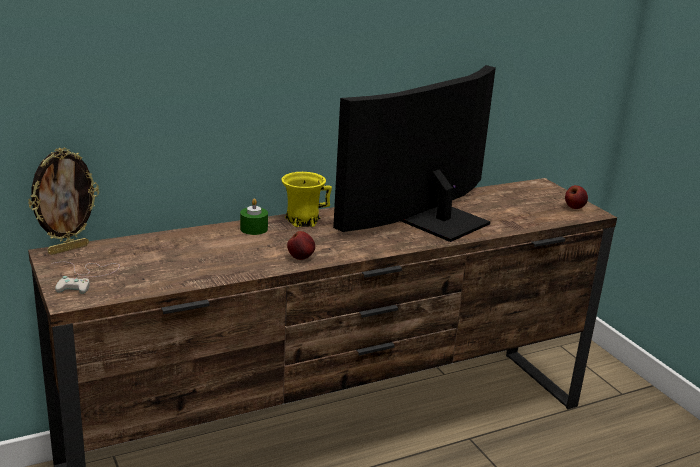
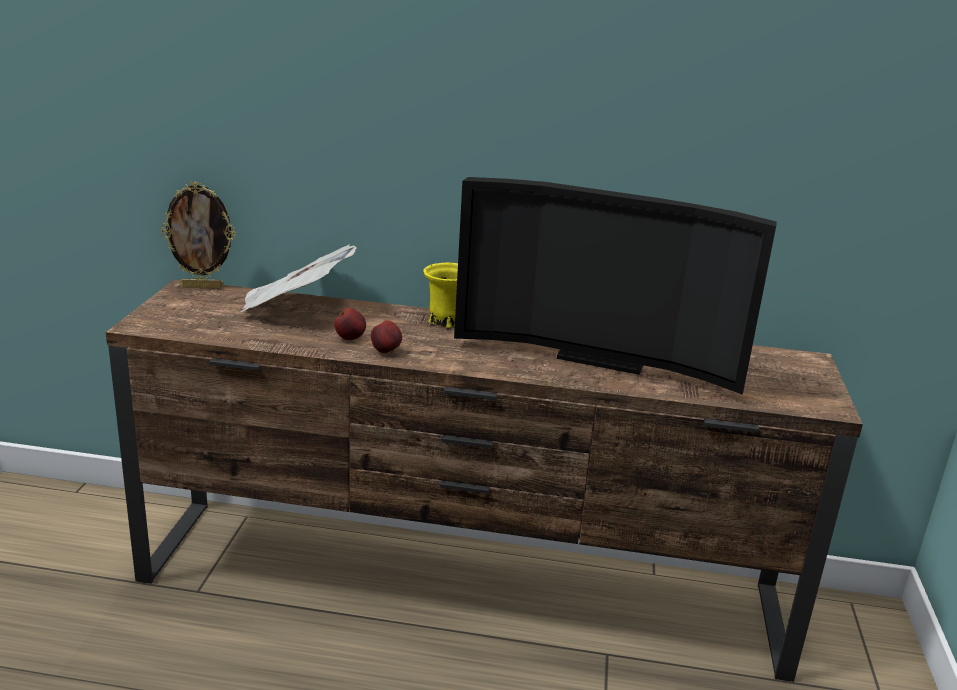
camera: 35 degrees right, 0 degrees up
white game controller [52,262,120,294] -> none
green candle [240,198,268,235] -> none
television [333,65,496,242] -> television turned 150 degrees counterclockwise [454,177,777,395]
apple [565,185,588,209] -> apple moved to [334,308,366,340]
none -> newspaper [241,244,357,312]

